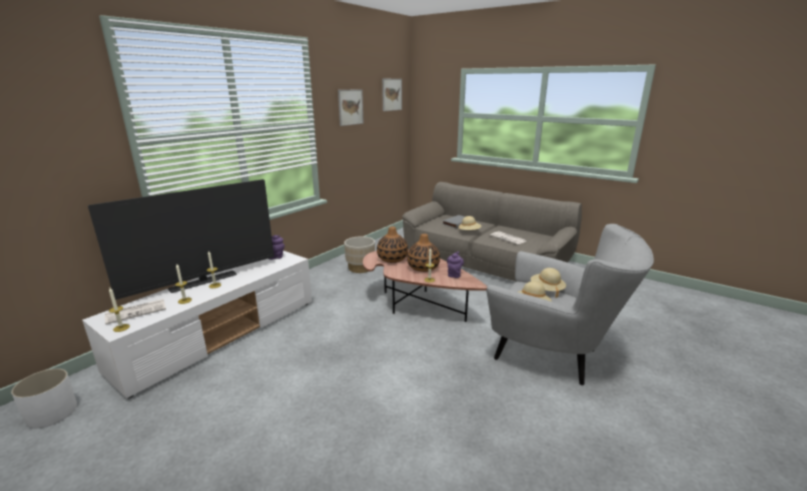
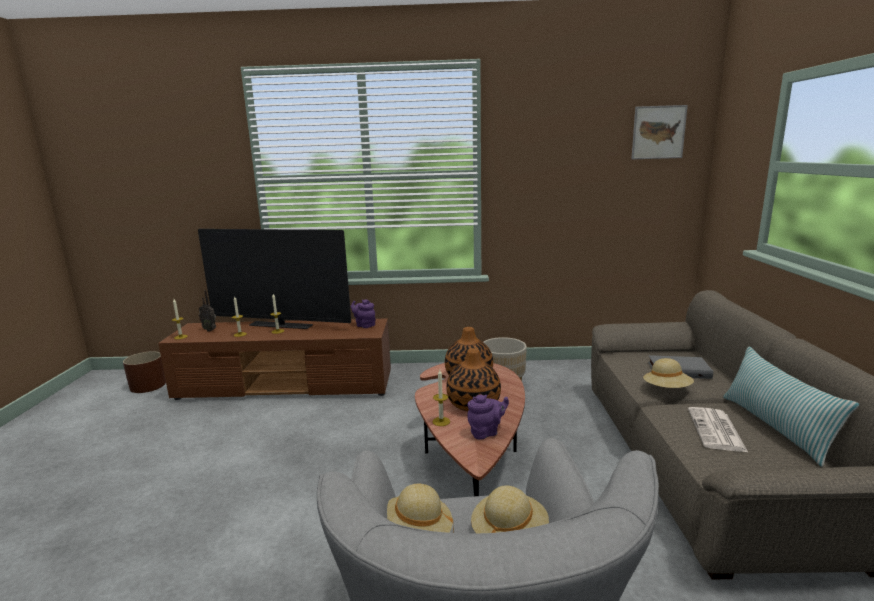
camera: 55 degrees right, 5 degrees down
white planter [11,368,77,428] -> brown planter [123,351,166,393]
white tv stand [82,250,312,399] -> brown tv stand [158,318,391,400]
newspaper [105,299,166,324] -> radio [199,290,216,331]
picture [338,89,364,126] -> none
none -> pillow [723,347,859,467]

